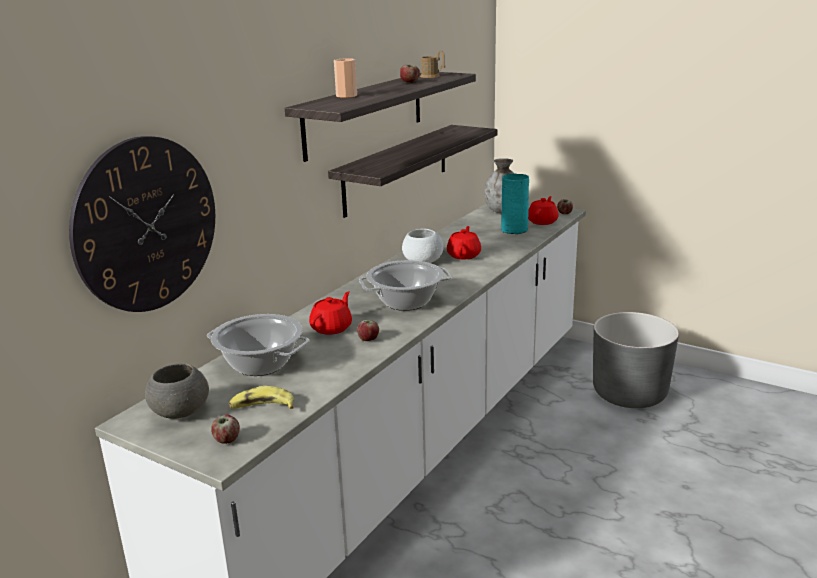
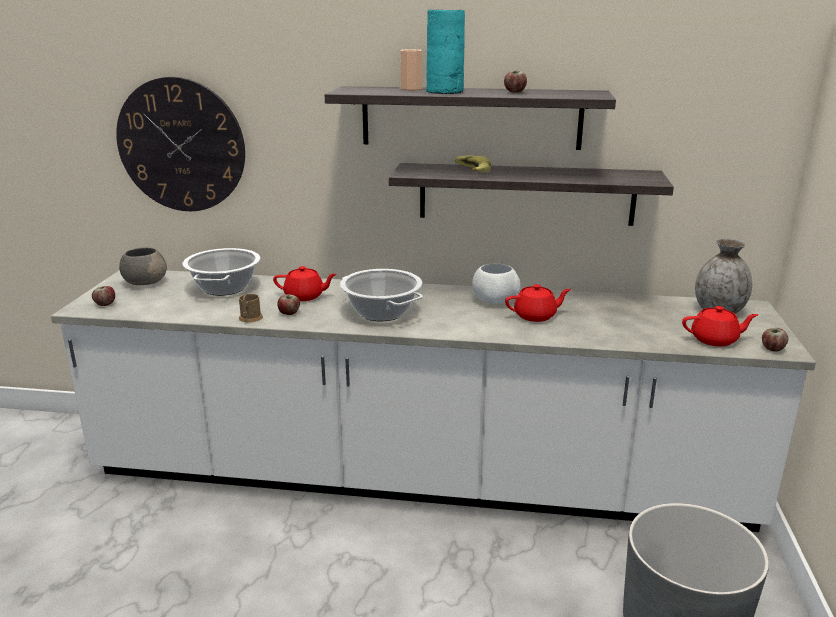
camera: 65 degrees right, 0 degrees up
banana [229,386,294,409] -> banana moved to [455,156,491,172]
brown mug [420,51,445,78] -> brown mug moved to [239,294,263,323]
turquoise vase [501,173,529,234] -> turquoise vase moved to [426,10,465,94]

